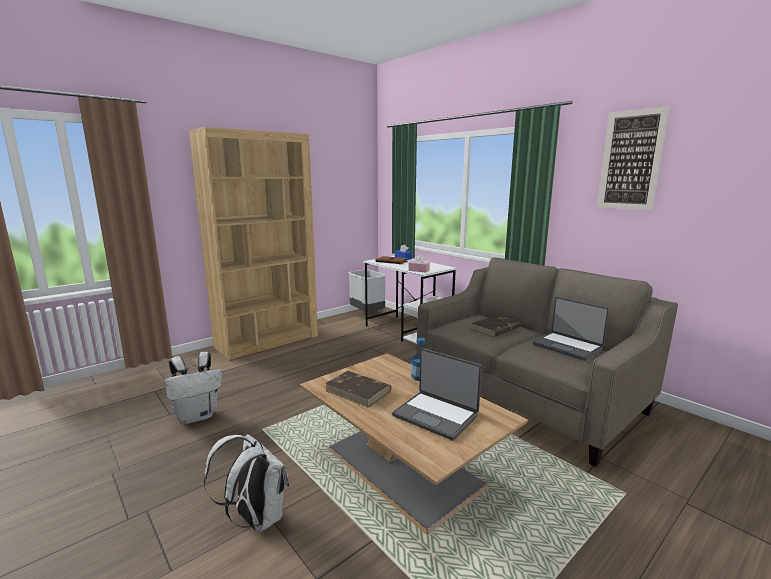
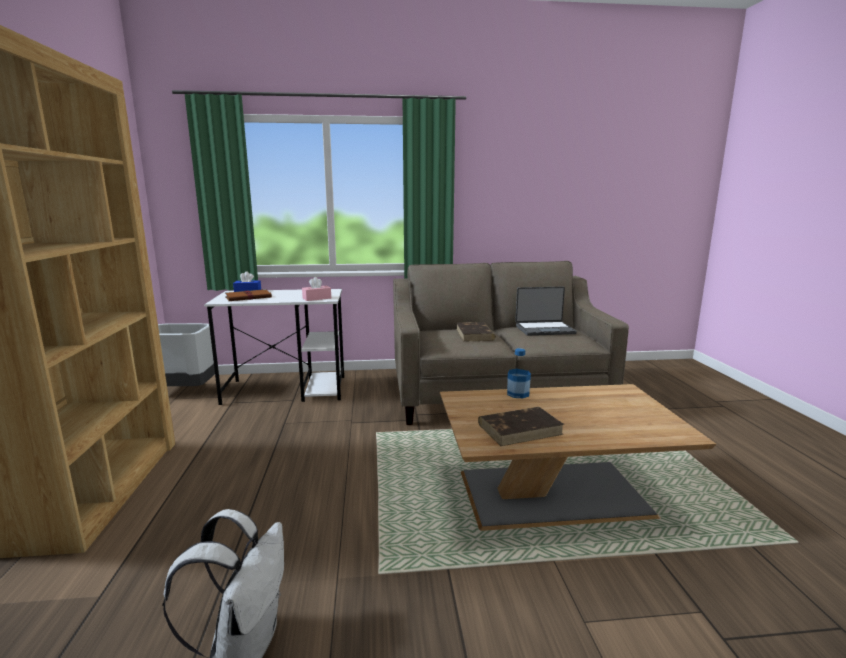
camera: 55 degrees left, 0 degrees up
white backpack [204,434,289,533] -> none
laptop [392,348,482,441] -> none
picture [597,106,670,211] -> none

